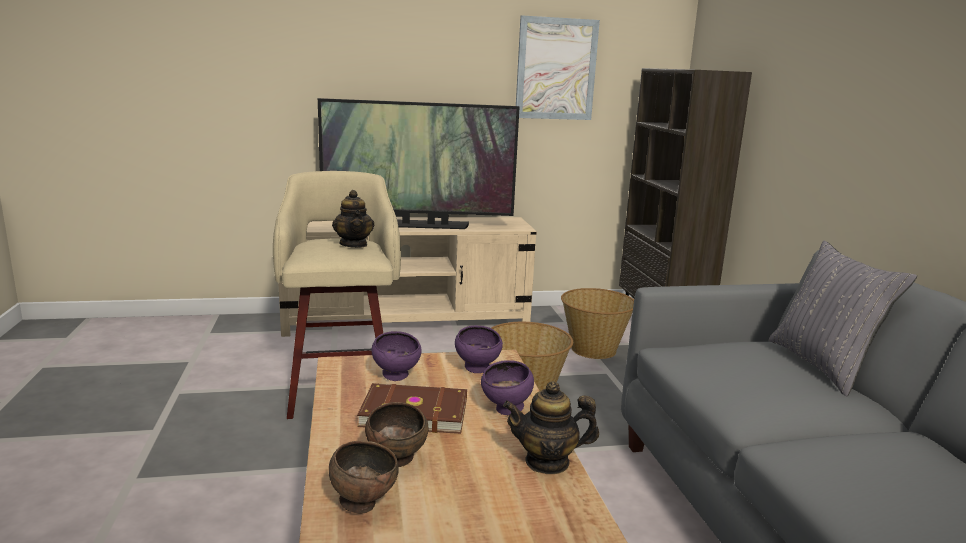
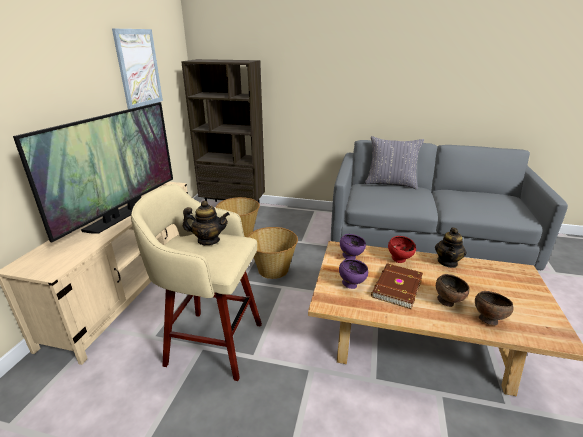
camera: 65 degrees left, 10 degrees up
purple bowl [481,360,534,415] -> red bowl [388,236,416,263]

